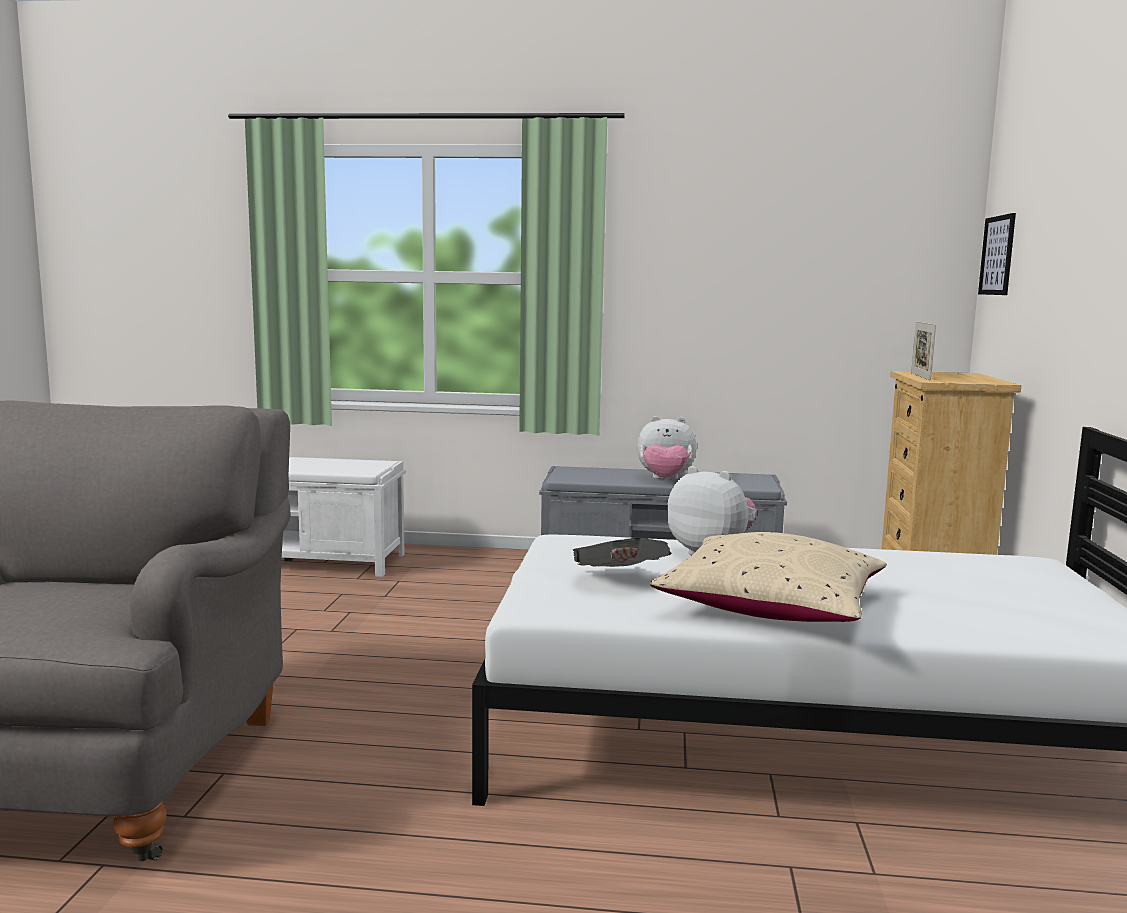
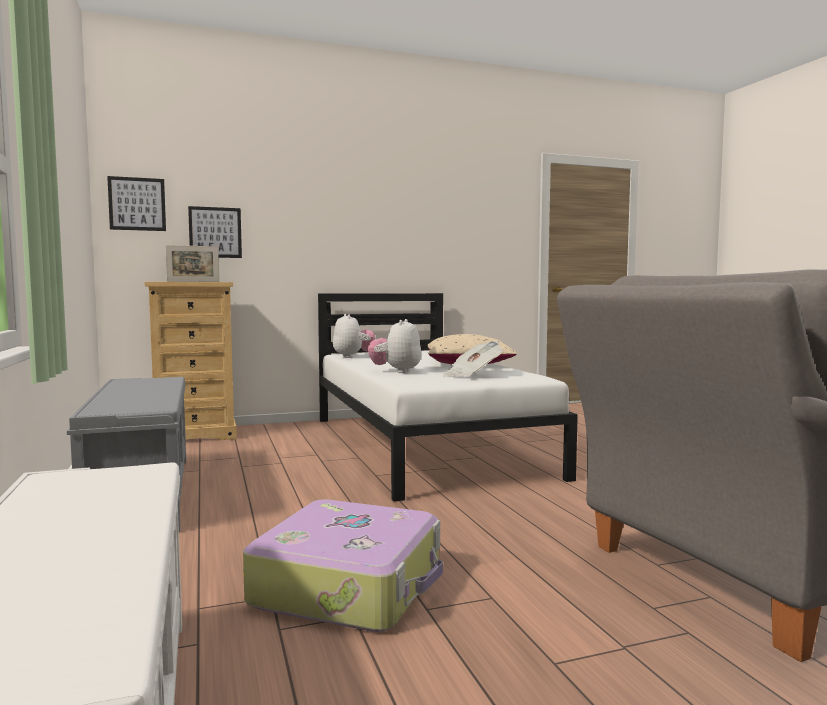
camera: 115 degrees left, 5 degrees down
plush toy [637,416,697,480] -> plush toy moved to [333,314,375,358]
none -> picture [188,206,242,258]
none -> suitcase [243,499,443,632]

